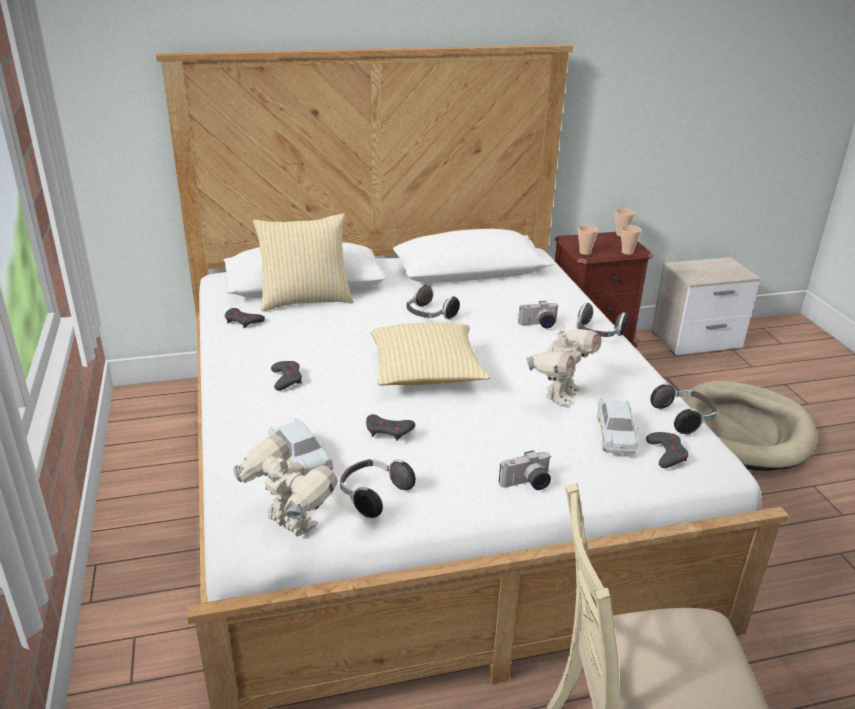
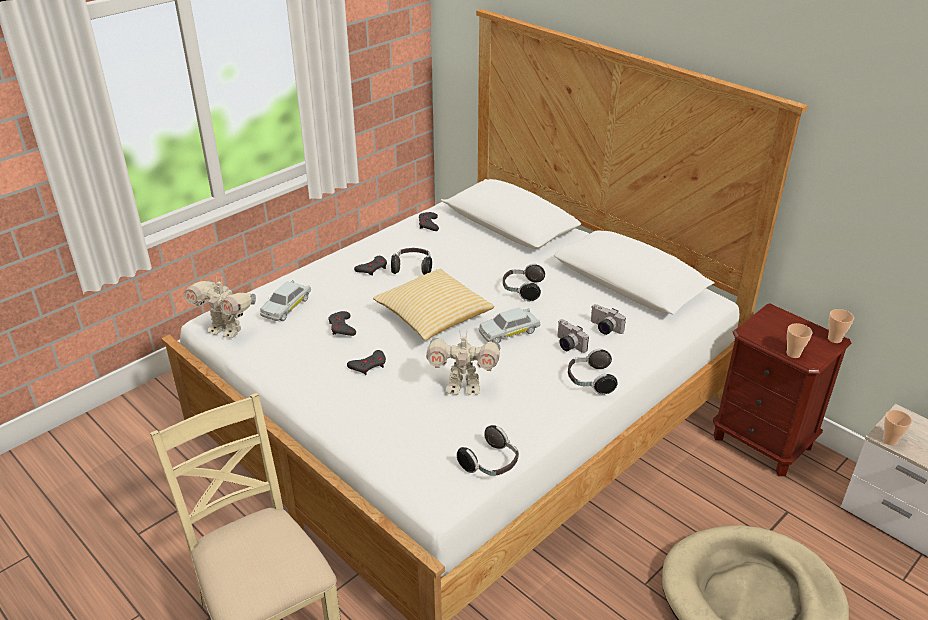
camera: 60 degrees right, 5 degrees up
toy robot [233,435,338,537] -> toy robot turned 105 degrees clockwise [184,277,256,338]
pillow [253,213,354,311] -> none
headphones [340,459,416,518] -> headphones moved to [391,248,432,275]
camera [499,450,551,490] -> camera moved to [591,304,626,335]
cup [578,225,599,255] -> cup moved to [883,410,912,446]
white toy car [598,398,638,454] -> white toy car moved to [479,307,541,343]
grey game controller [646,432,689,468] -> grey game controller moved to [347,350,386,375]

